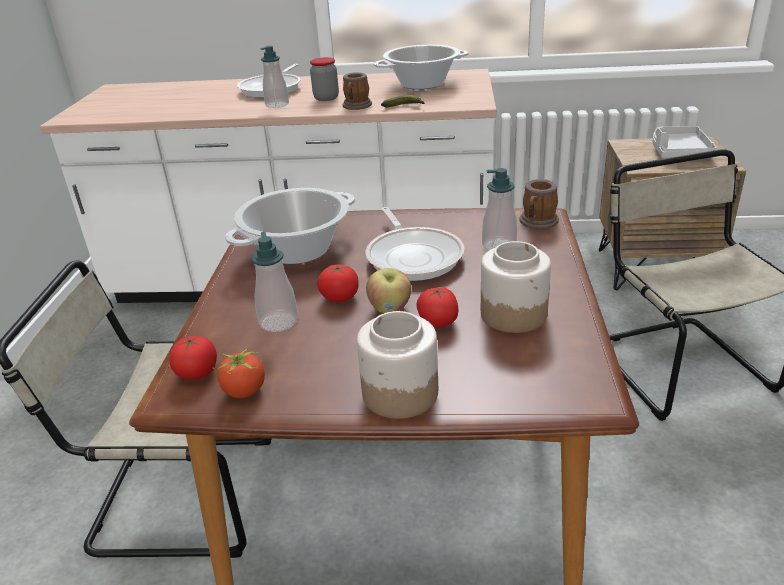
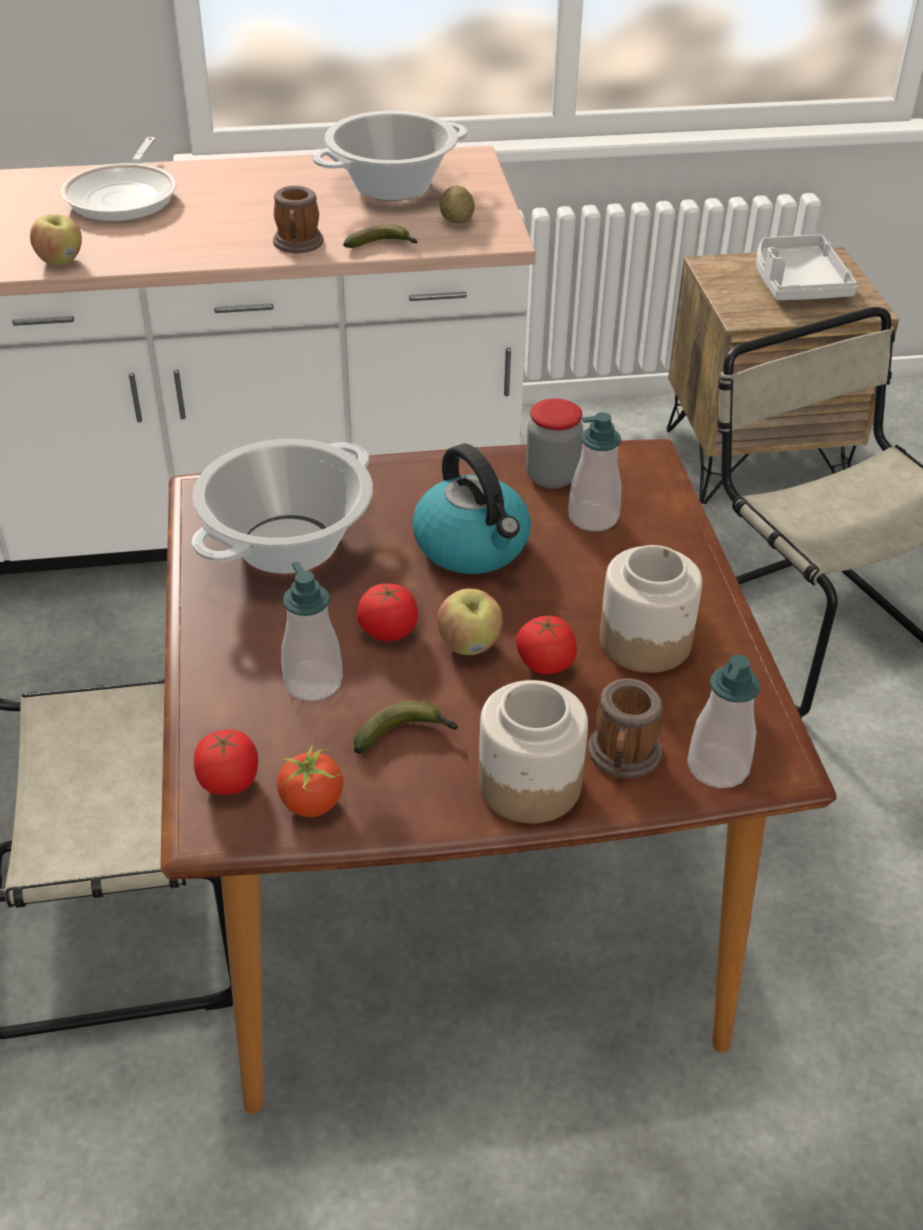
camera: 15 degrees left, 10 degrees up
soap dispenser [260,46,289,108] -> soap dispenser moved to [687,654,761,788]
jar [310,57,339,101] -> jar moved to [526,398,583,489]
frying pan [366,207,465,281] -> kettle [412,444,531,574]
mug [519,179,559,229] -> mug moved to [588,678,662,778]
none -> apple [30,214,82,266]
none -> banana [353,700,459,754]
none -> potato [439,186,475,224]

